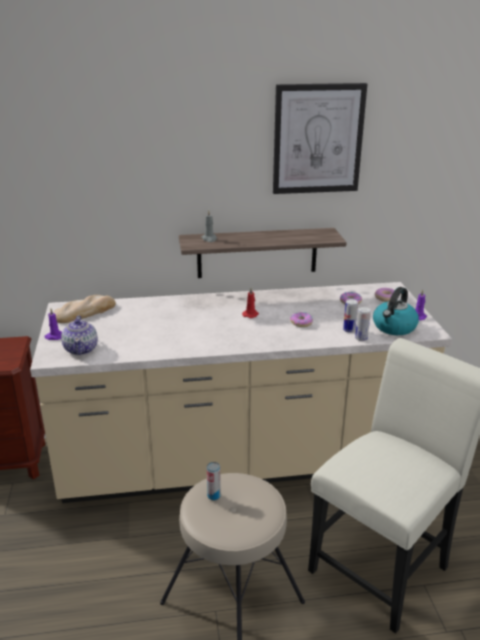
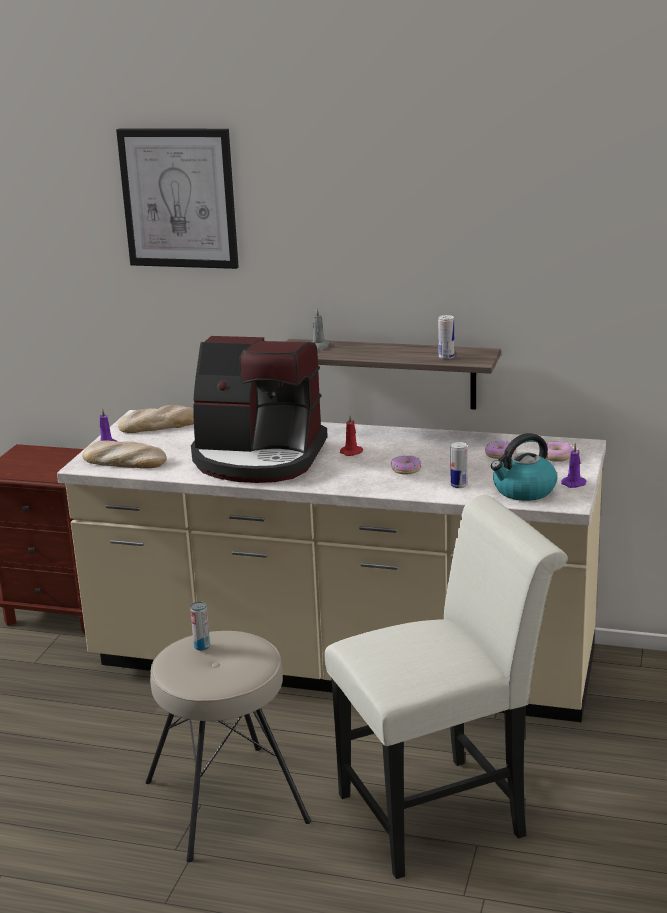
camera: 25 degrees right, 5 degrees down
teapot [61,315,98,355] -> bread [82,440,167,469]
picture [273,83,367,194] -> picture moved to [116,129,239,269]
can [355,307,371,341] -> can moved to [438,315,454,359]
none -> coffee machine [191,336,328,483]

